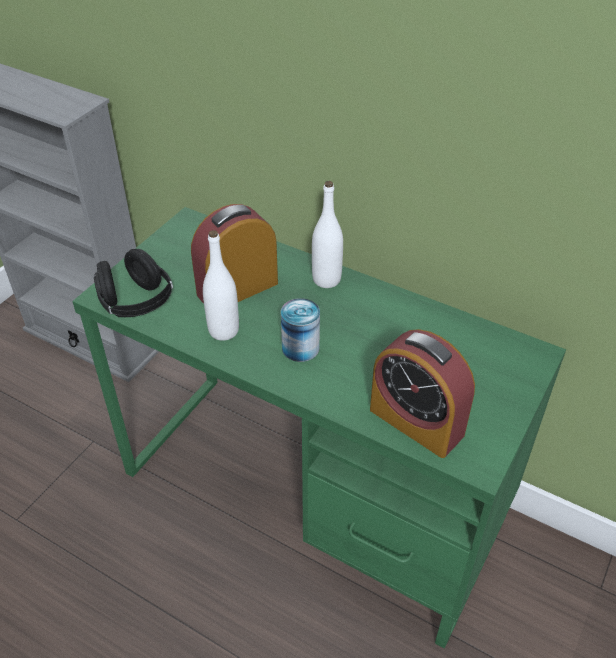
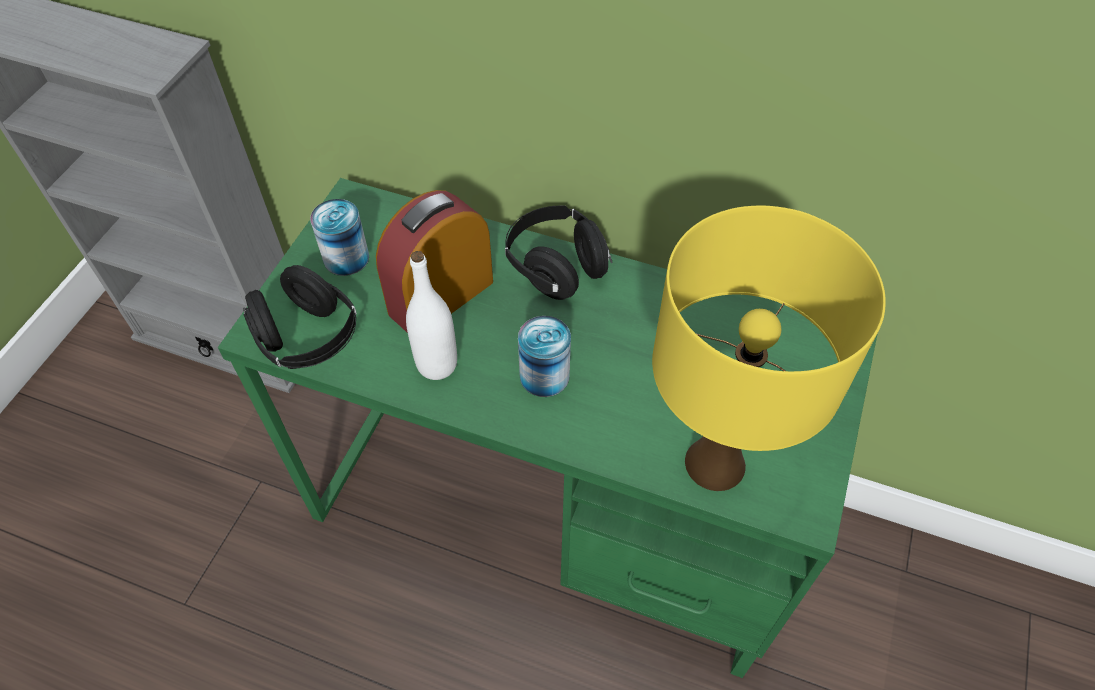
camera: 10 degrees left, 10 degrees up
white bottle [312,181,343,288] -> black headphones [505,205,613,300]
alarm clock [370,329,475,458] -> yellow table lamp [652,205,886,491]
none -> can [310,199,369,276]

